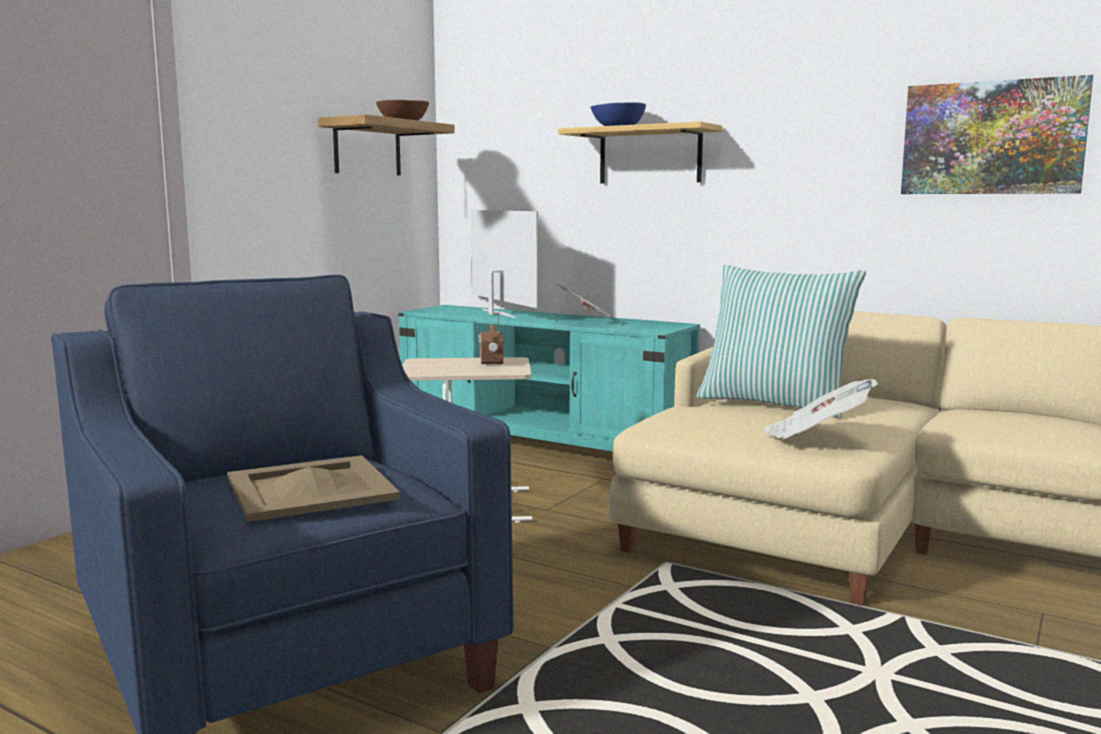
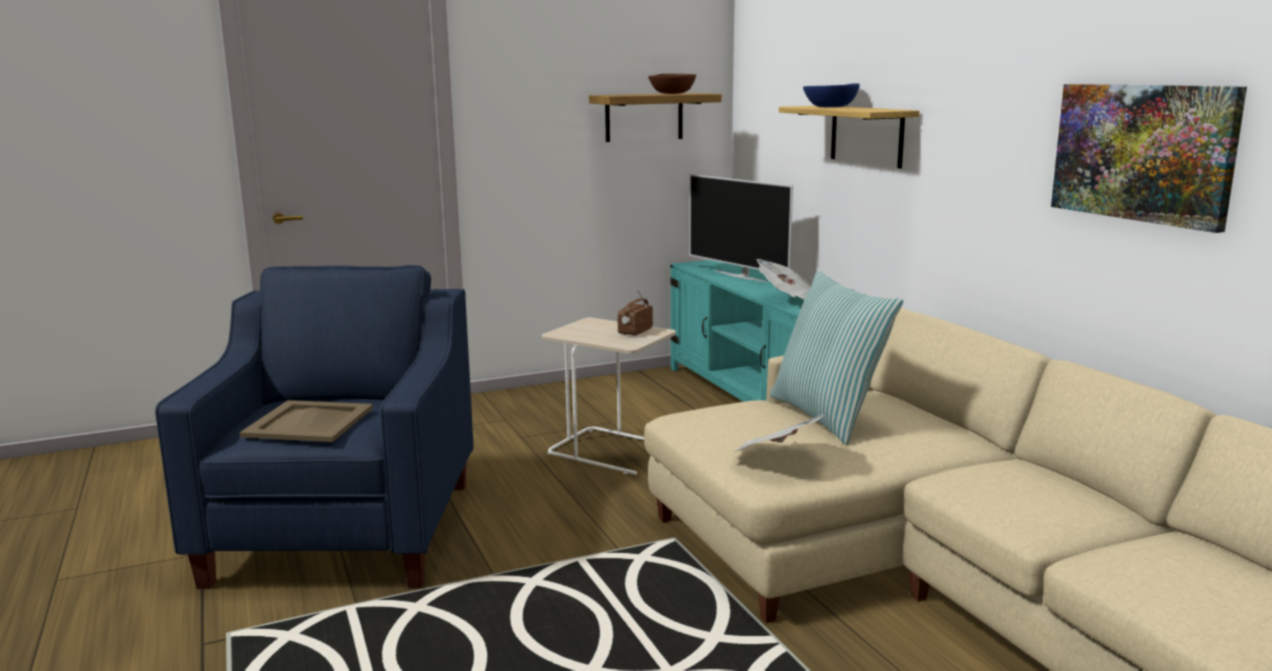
camera: 35 degrees right, 5 degrees up
television [471,210,538,318] -> television turned 135 degrees clockwise [689,174,793,282]

